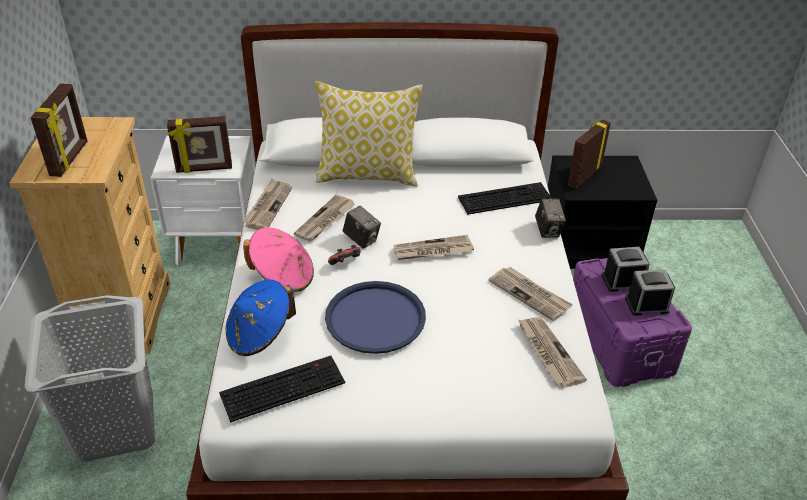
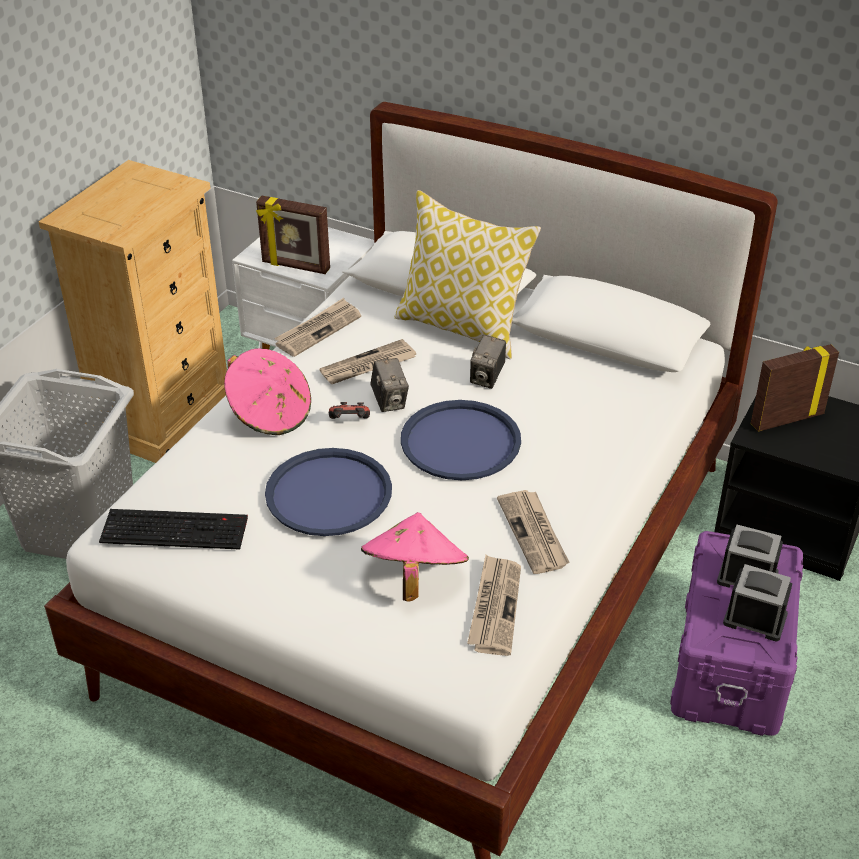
camera: 30 degrees right, 0 degrees up
picture frame [31,83,88,177] -> none
blue hat [226,280,296,356] -> none
newspaper [394,235,474,260] -> blue tray [401,400,521,480]
keyboard [458,182,552,215] -> none
camera [535,199,566,238] -> camera moved to [470,335,506,389]
none -> pink hat [361,512,469,602]

